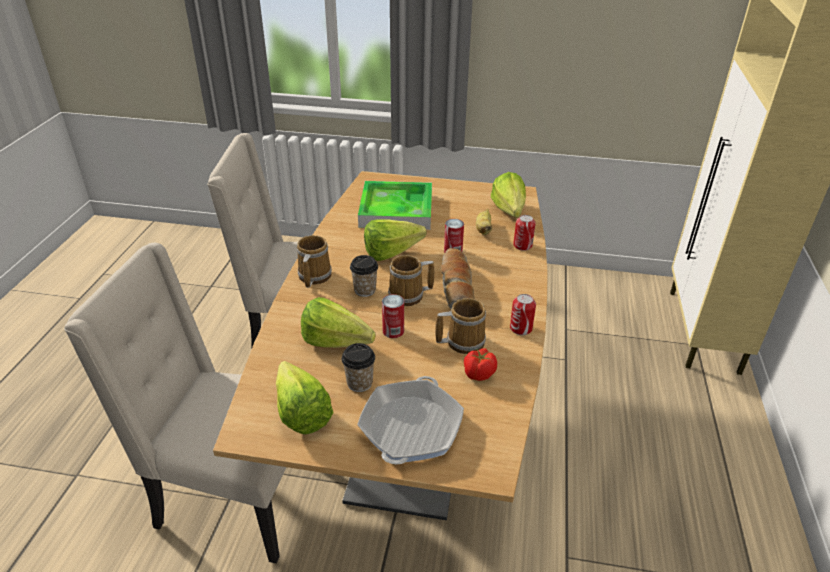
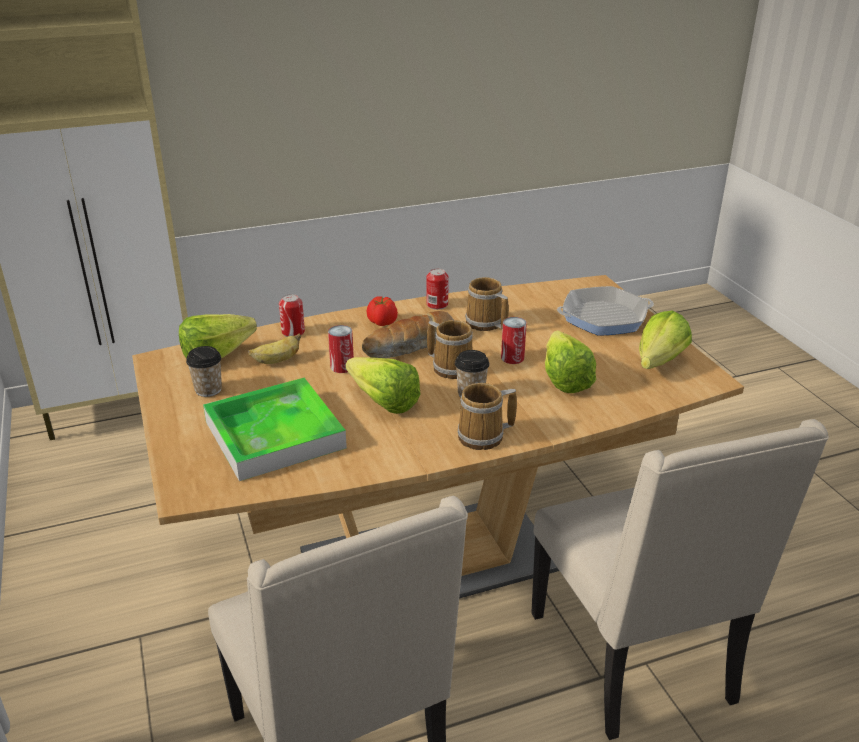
camera: 120 degrees left, 5 degrees down
cup [342,343,375,392] -> cup moved to [186,346,222,397]
tomato [464,348,497,381] -> tomato moved to [367,296,398,326]

